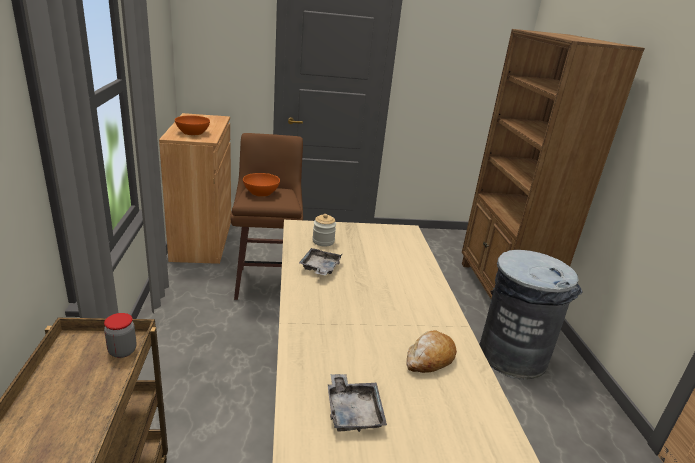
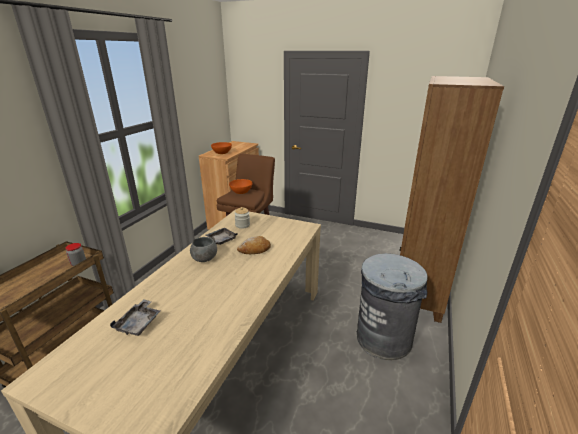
camera: 30 degrees right, 0 degrees up
bread [406,330,457,373] -> bread moved to [237,236,271,254]
none -> grey bowl [190,237,217,262]

